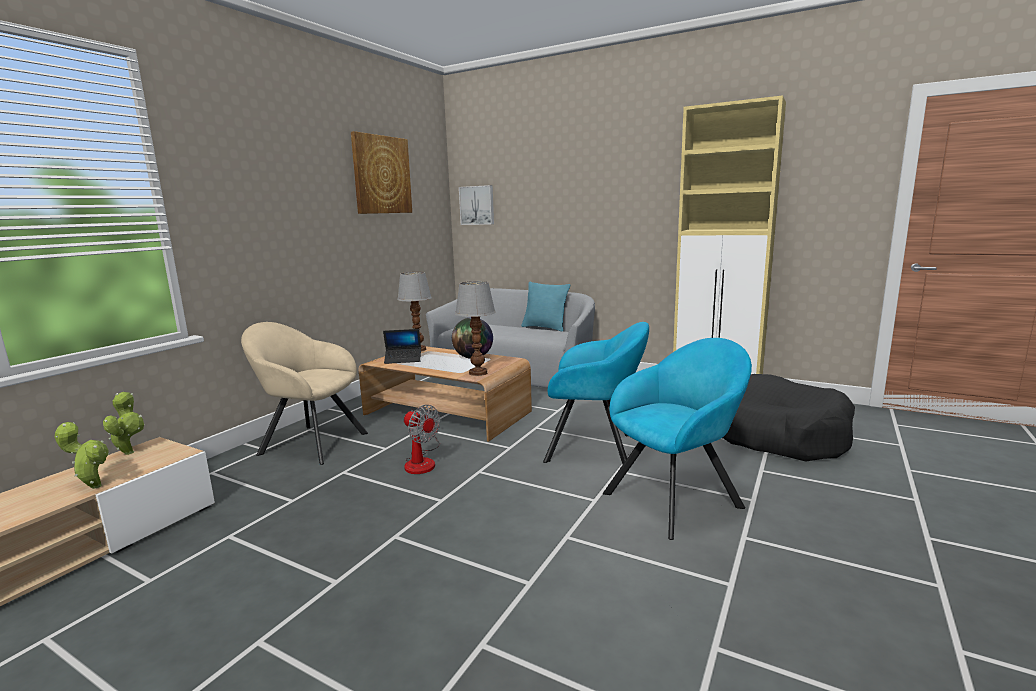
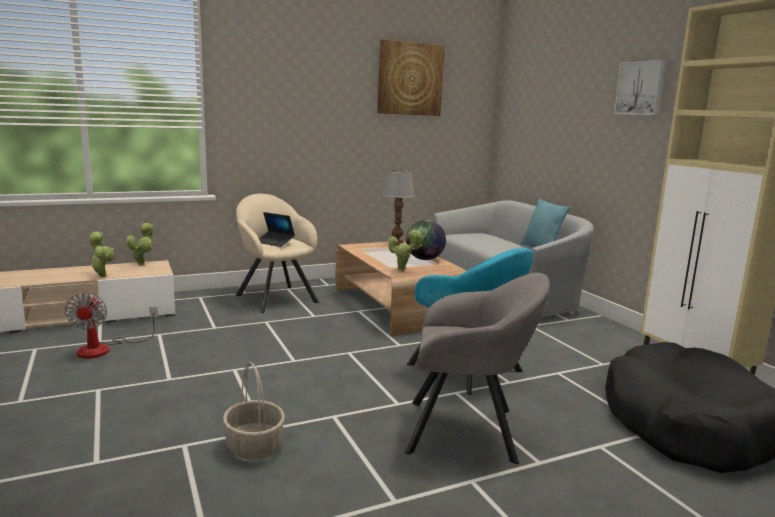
camera: 35 degrees right, 0 degrees up
laptop [383,329,421,364] -> laptop moved to [259,212,295,247]
fan [404,405,440,474] -> fan moved to [65,293,158,358]
table lamp [455,281,496,376] -> potted plant [388,229,423,271]
picture [459,185,494,225] -> picture moved to [614,60,666,115]
turquoise armchair [603,338,752,540] -> grey armchair [405,273,550,464]
none -> basket [223,362,285,460]

